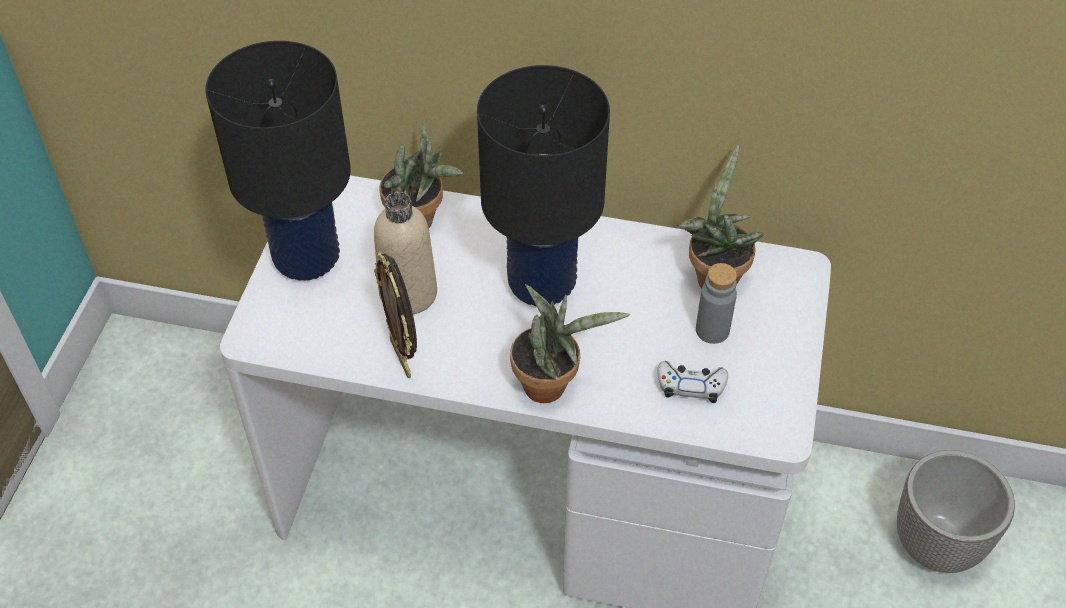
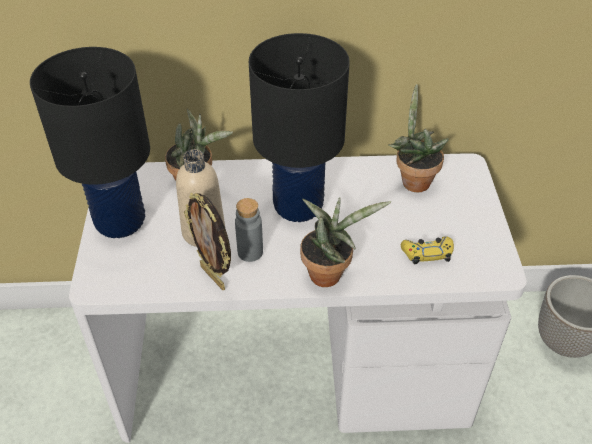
camera: 15 degrees left, 5 degrees down
white game controller [657,361,728,403] -> yellow game controller [401,236,454,264]
grey bottle [696,263,737,344] -> grey bottle moved to [235,198,263,262]

